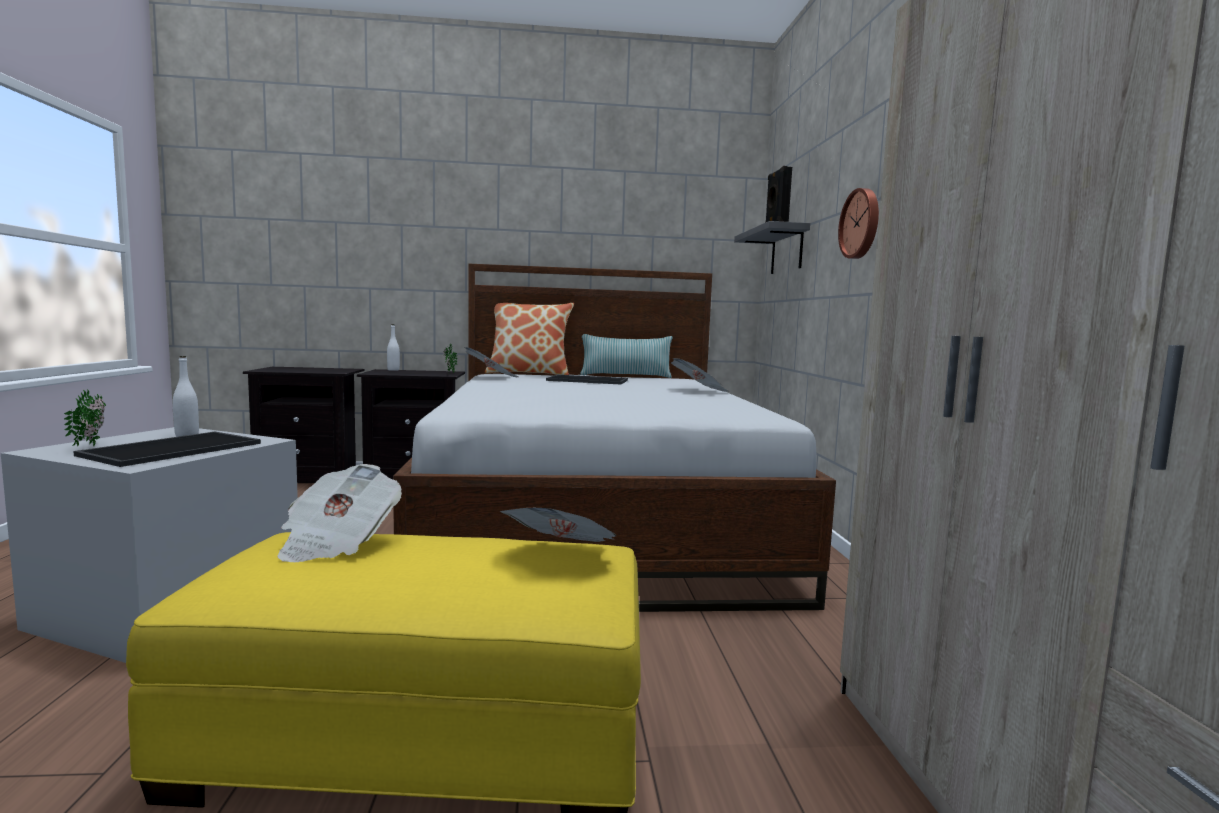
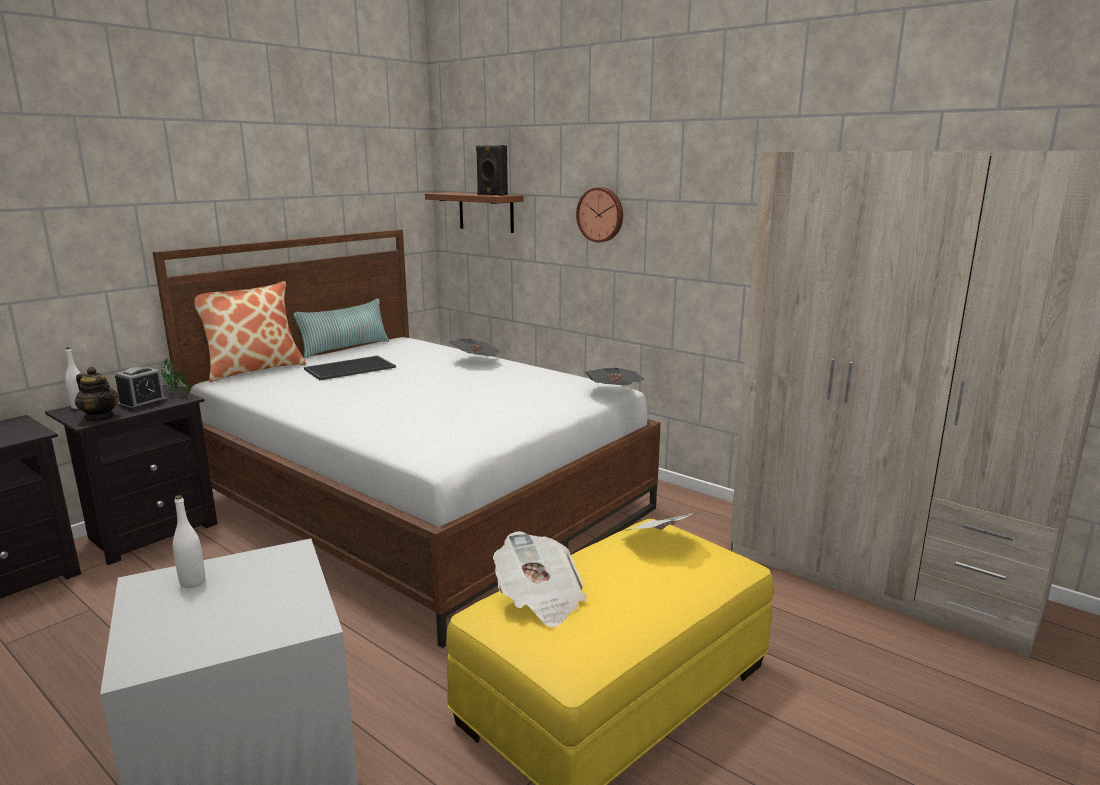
camera: 45 degrees left, 10 degrees up
potted plant [64,390,106,447] -> none
tray [73,432,261,467] -> none
newspaper [464,347,519,377] -> newspaper moved to [584,368,644,385]
grey shelf [734,221,810,274] -> brown shelf [425,192,524,233]
none -> teapot [75,367,118,421]
none -> alarm clock [115,367,167,410]

